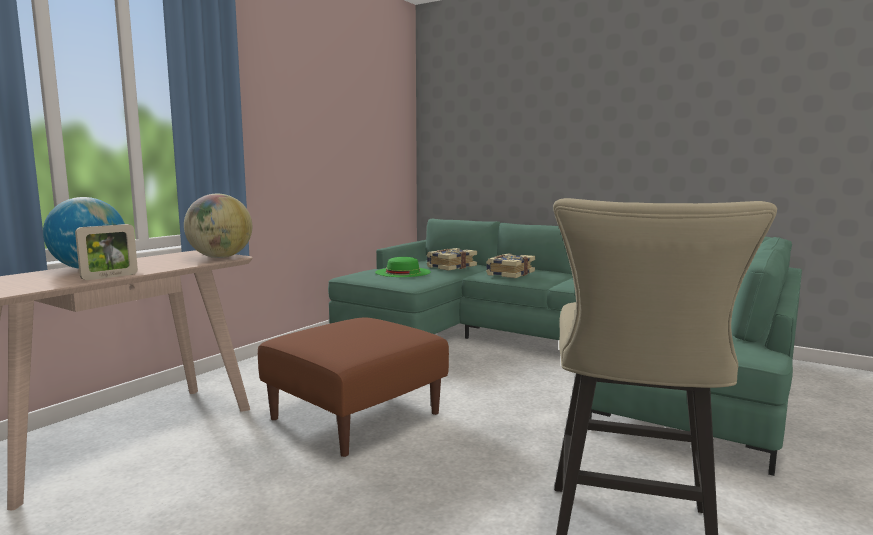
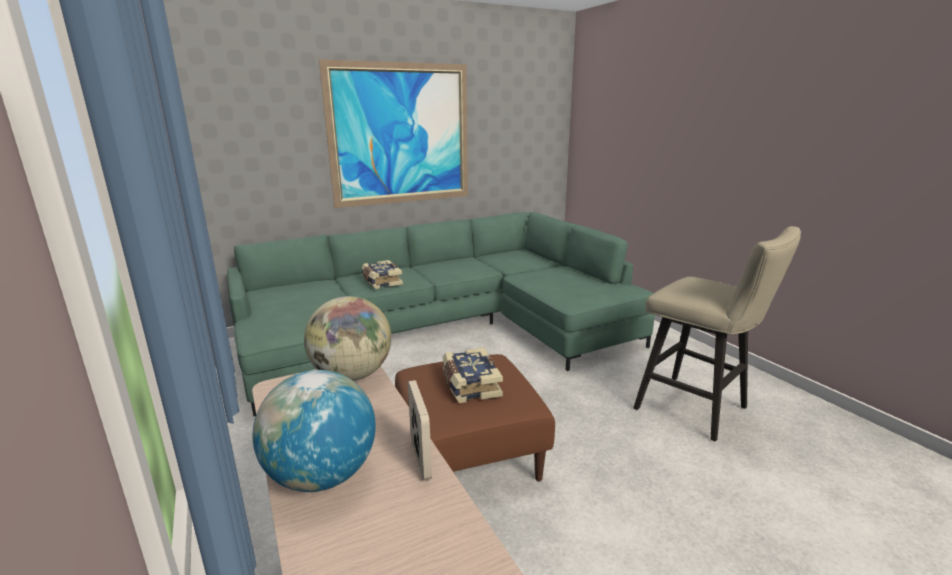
camera: 60 degrees left, 10 degrees up
green hat [375,257,431,277] -> none
book [427,248,477,271] -> book moved to [443,348,503,403]
none -> picture [319,59,468,208]

